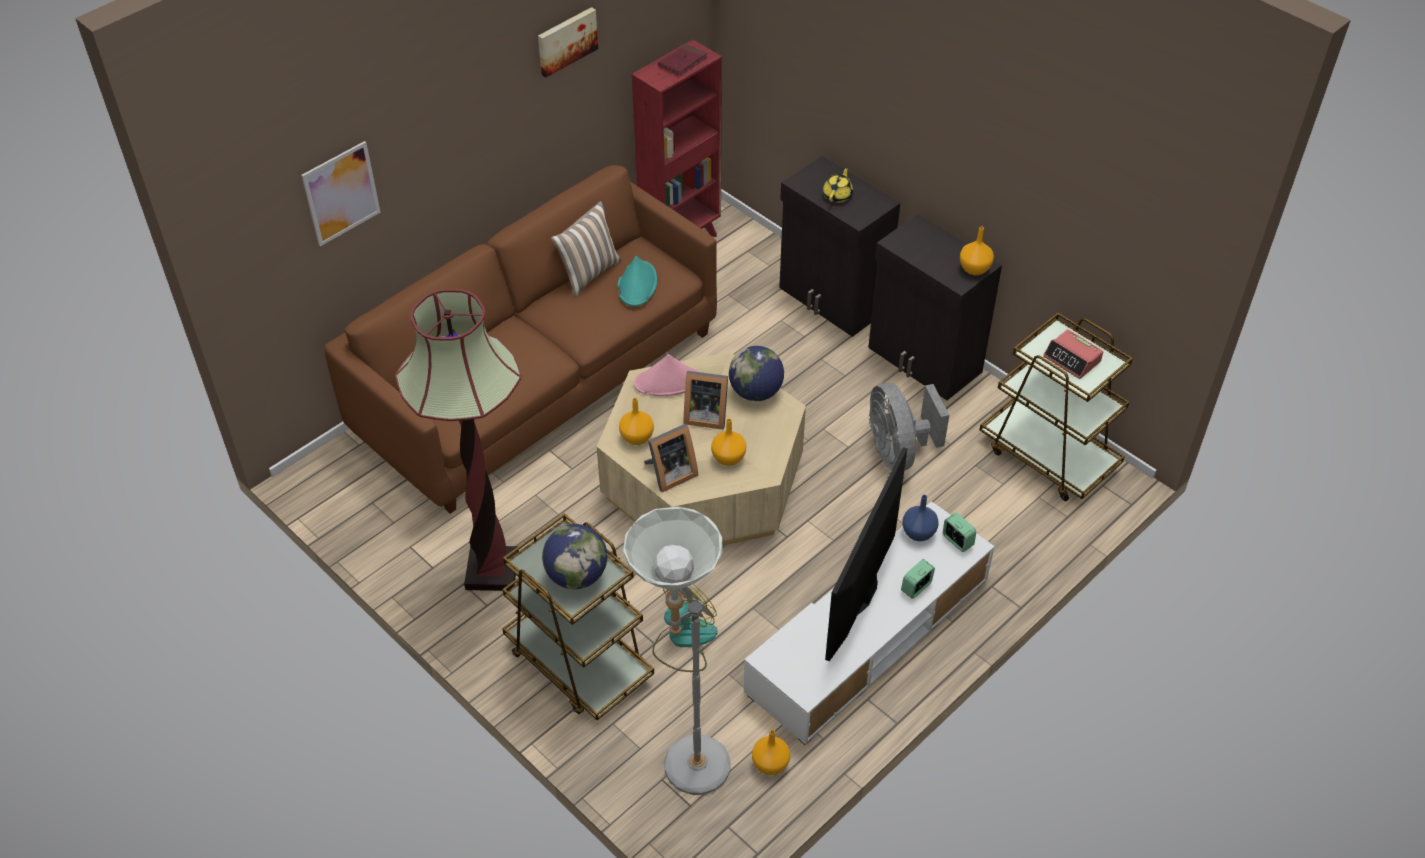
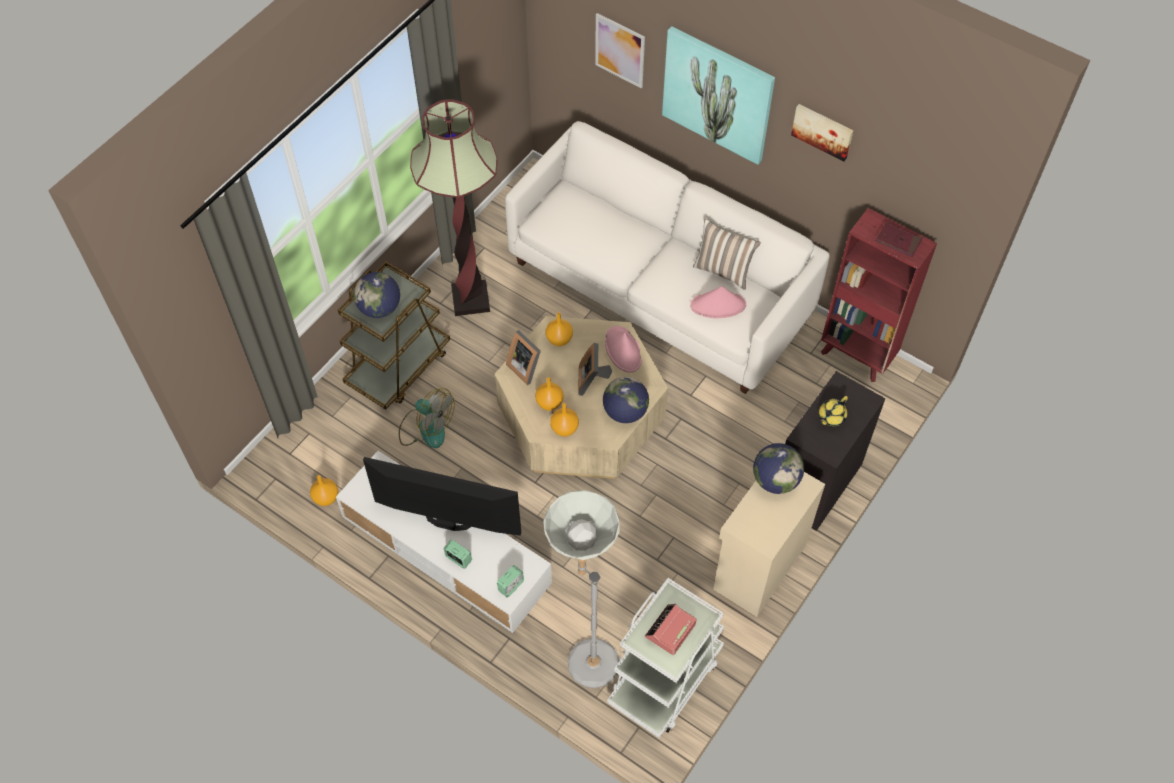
camera: 80 degrees right, 10 degrees up
brown sofa [325,165,717,514] -> white sofa [505,121,830,394]
turquoise hat [618,256,657,306] -> pink hat [690,286,746,318]
grey floor lamp [623,507,731,795] -> grey floor lamp moved to [543,490,620,688]
yellow teapot [823,166,853,203] -> yellow teapot turned 120 degrees clockwise [819,396,848,426]
black cabinet [868,214,1002,400] -> beige cabinet [713,472,825,617]
grey fan [869,383,949,471] -> none
blue vase [902,495,938,541] -> none
orange vase [960,226,994,275] -> orange vase moved to [550,403,579,436]
brown cart [979,313,1133,501] -> white cart [607,578,724,738]
none -> picture [662,26,775,165]
none -> globe [753,443,804,494]

